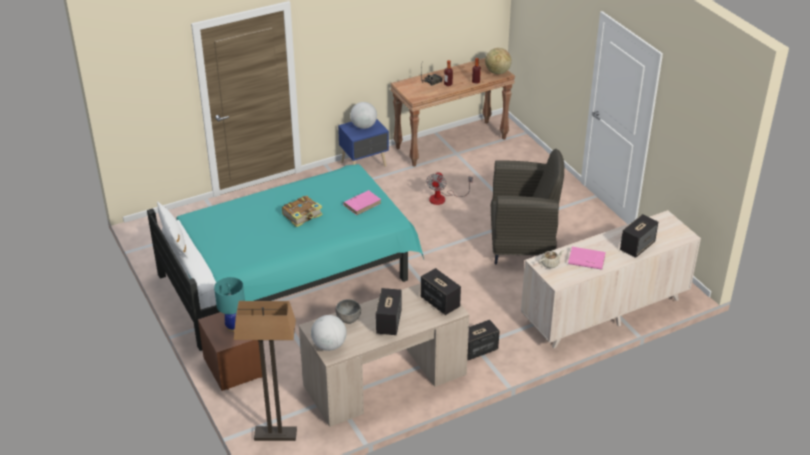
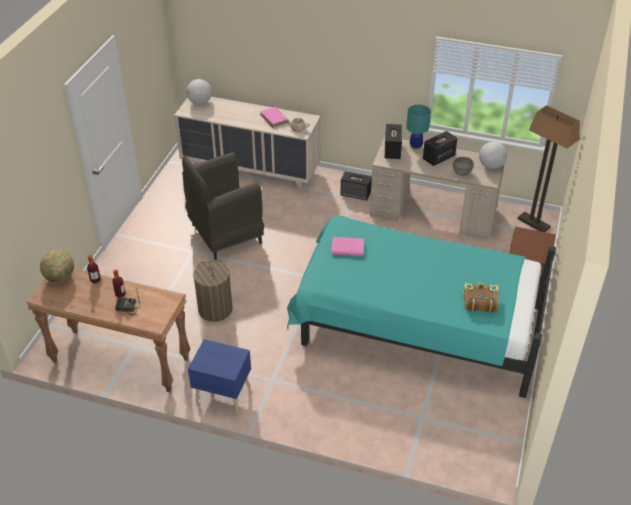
camera: 135 degrees left, 5 degrees up
white pillow [157,201,188,258] -> none
turquoise table lamp [214,277,245,332] -> turquoise table lamp moved to [406,105,431,150]
book [282,196,323,227] -> book moved to [463,282,499,313]
globe [350,102,377,129] -> globe moved to [186,79,212,105]
fan [426,172,473,205] -> laundry basket [193,261,233,322]
grey armchair [491,149,564,264] -> grey armchair turned 75 degrees counterclockwise [182,152,264,260]
speaker [620,214,658,258] -> none

